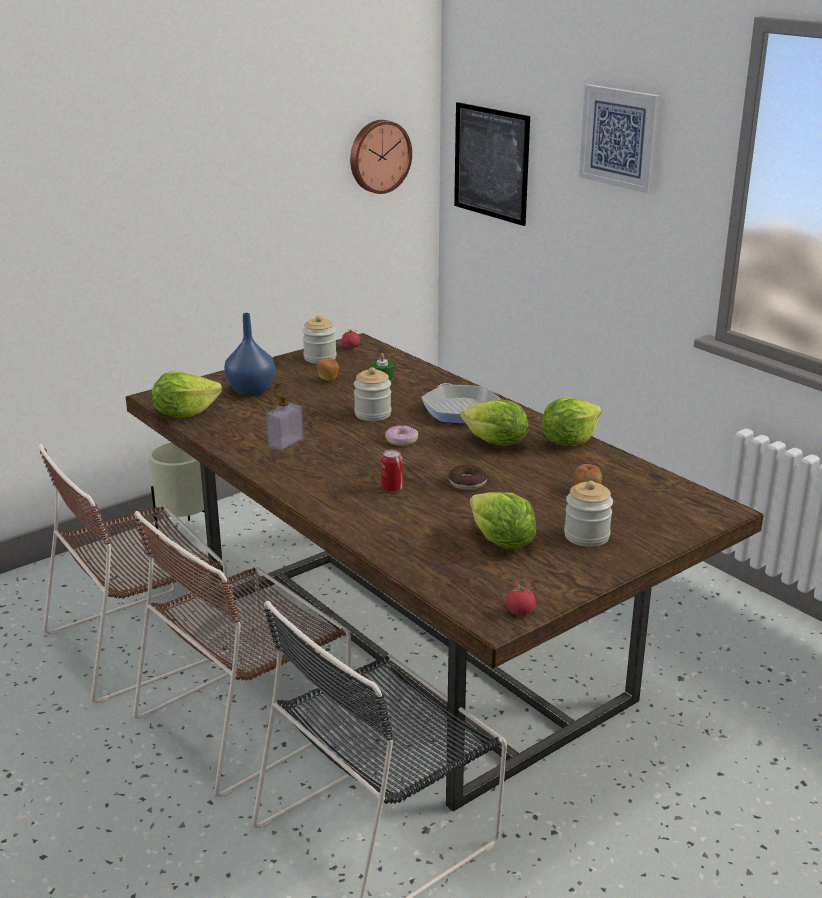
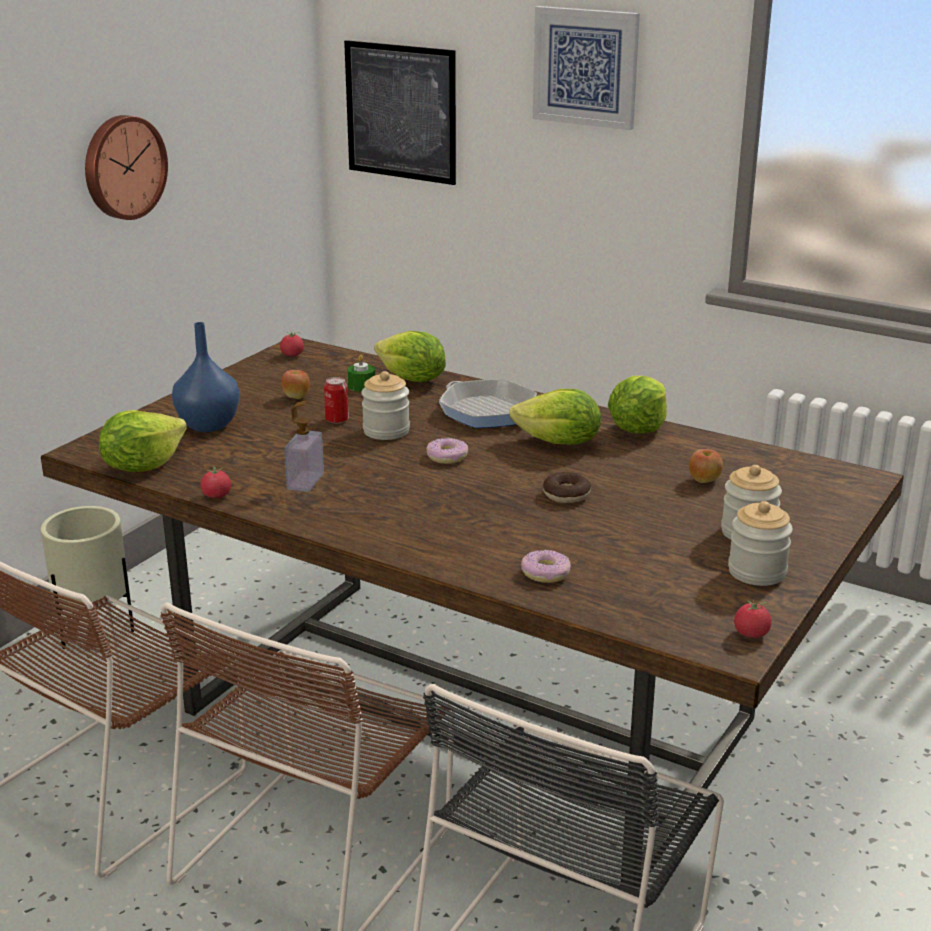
camera: 20 degrees left, 0 degrees up
jar [302,315,337,364] -> jar moved to [728,501,793,586]
wall clock [350,120,412,194] -> wall clock moved to [85,115,168,220]
can [381,450,403,492] -> can moved to [324,377,349,424]
lettuce [470,492,536,549] -> lettuce moved to [374,331,446,382]
none -> tomato [201,465,231,498]
none -> donut [521,550,571,583]

